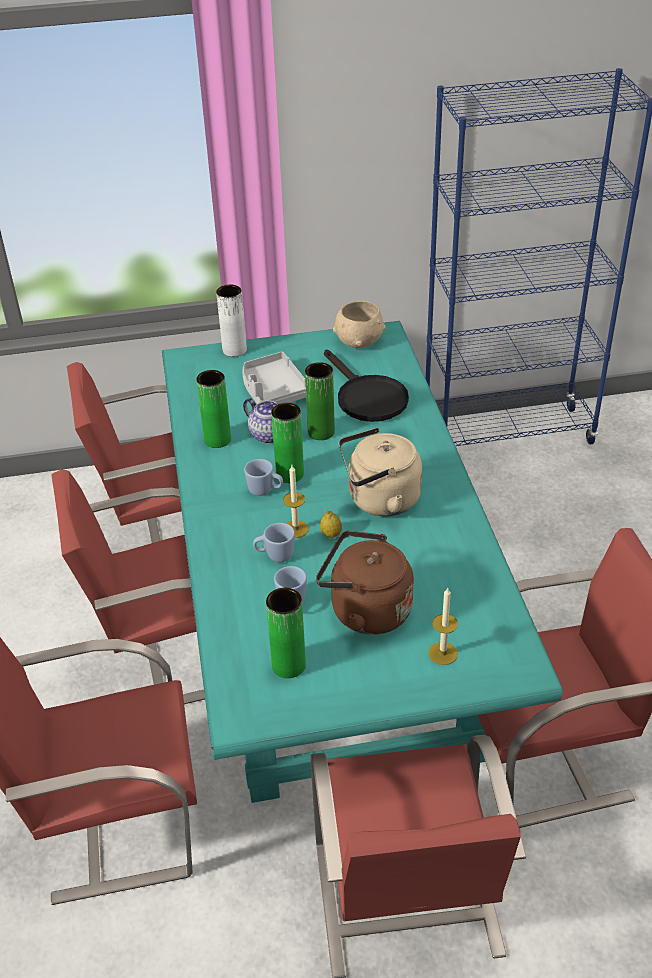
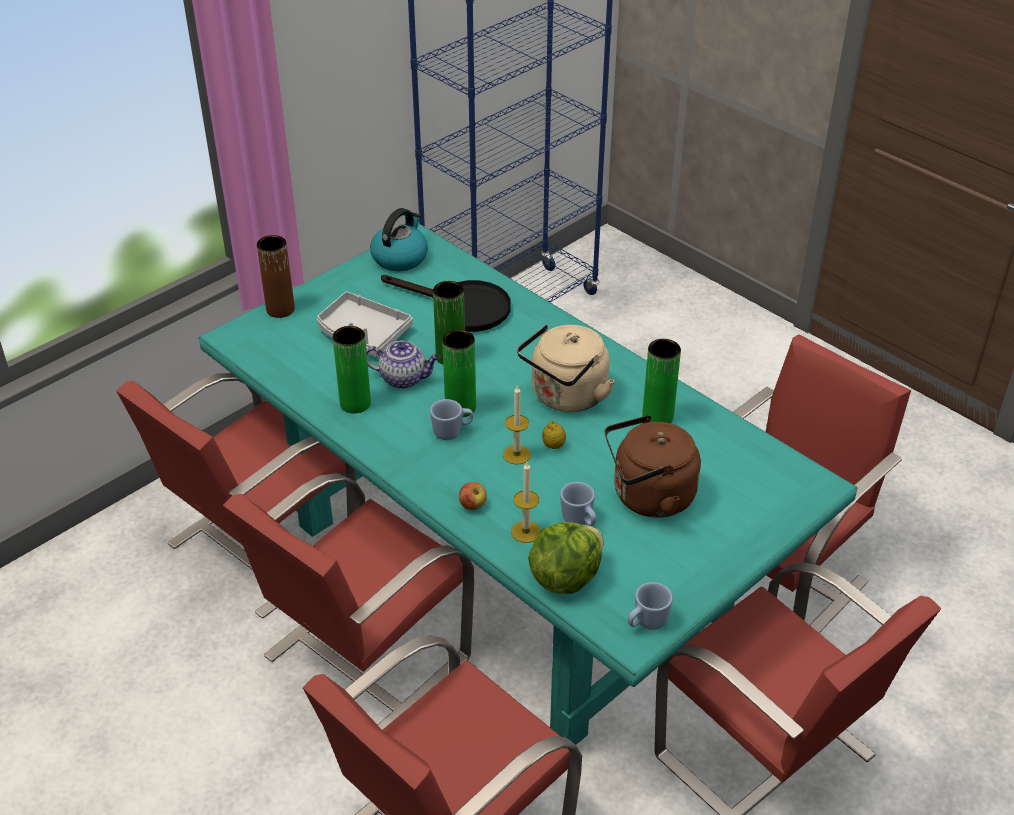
camera: 35 degrees left, 0 degrees up
white vase [216,285,247,357] -> brown vase [257,235,295,318]
blue mug [253,523,295,562] -> blue mug moved to [628,582,673,630]
green vase [266,588,306,678] -> green vase moved to [642,339,681,423]
beige bowl [333,301,386,348] -> kettle [370,208,428,271]
candle [428,587,458,665] -> candle moved to [511,462,541,543]
none -> apple [459,482,487,510]
none -> lettuce [528,522,603,594]

